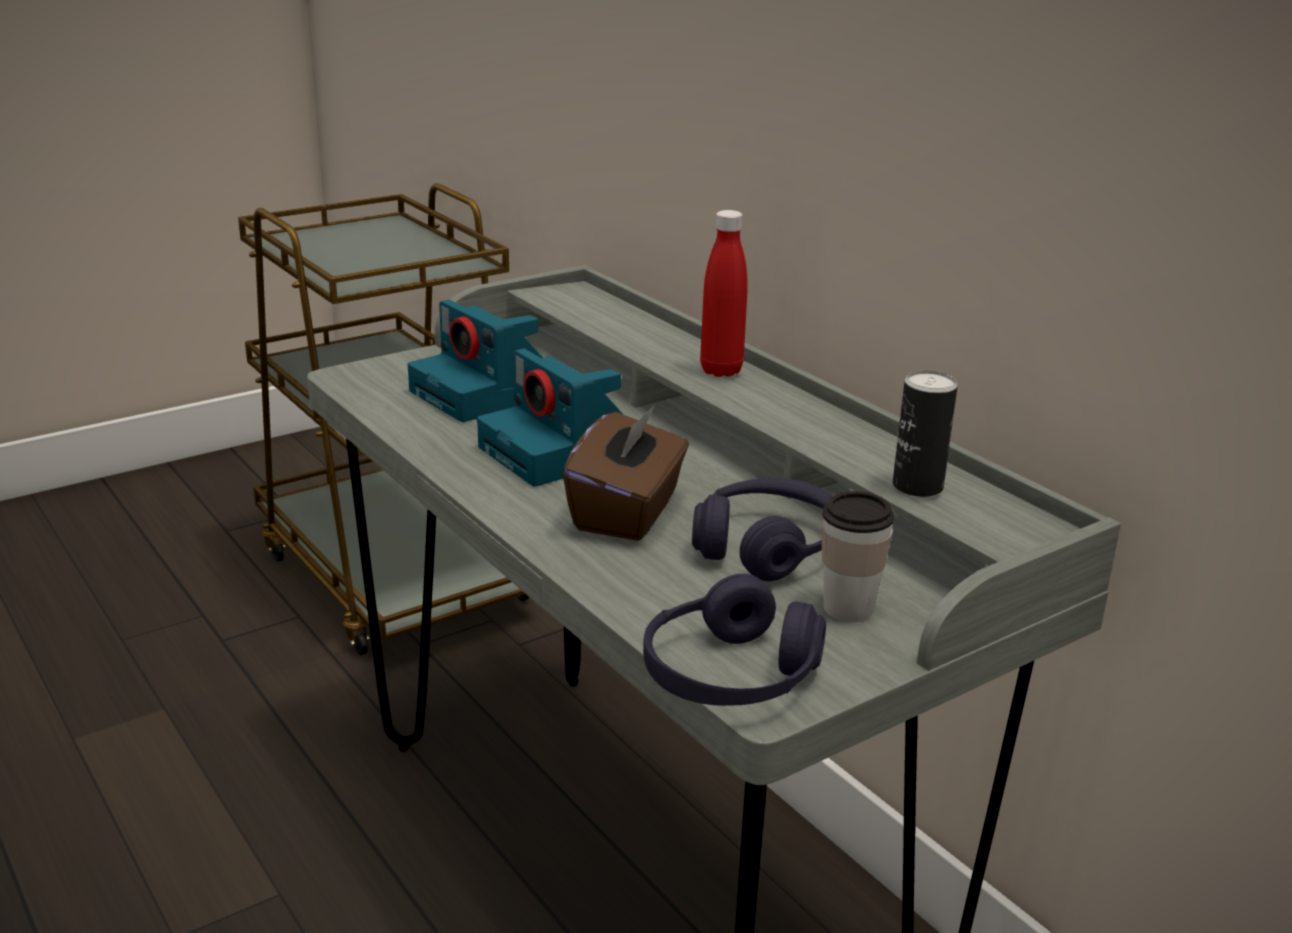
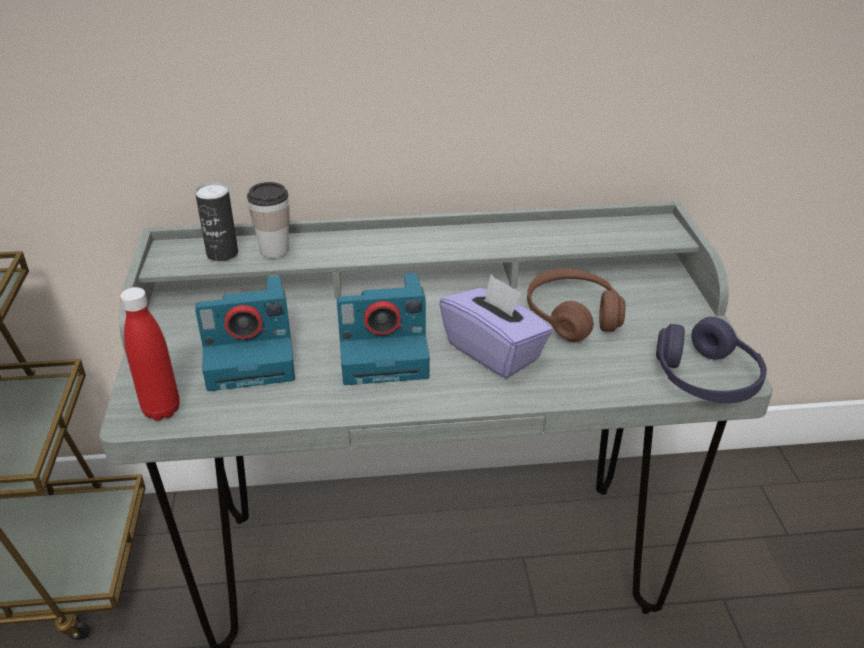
camera: 60 degrees left, 10 degrees up
brown tissue box [563,404,689,541] -> purple tissue box [439,274,553,378]
purple headphones [692,478,832,581] -> brown headphones [527,268,626,342]
red bottle [700,210,748,377] -> red bottle moved to [120,287,180,421]
cup [822,491,895,622] -> cup moved to [247,182,290,258]
can [893,370,958,497] -> can moved to [195,182,238,261]

